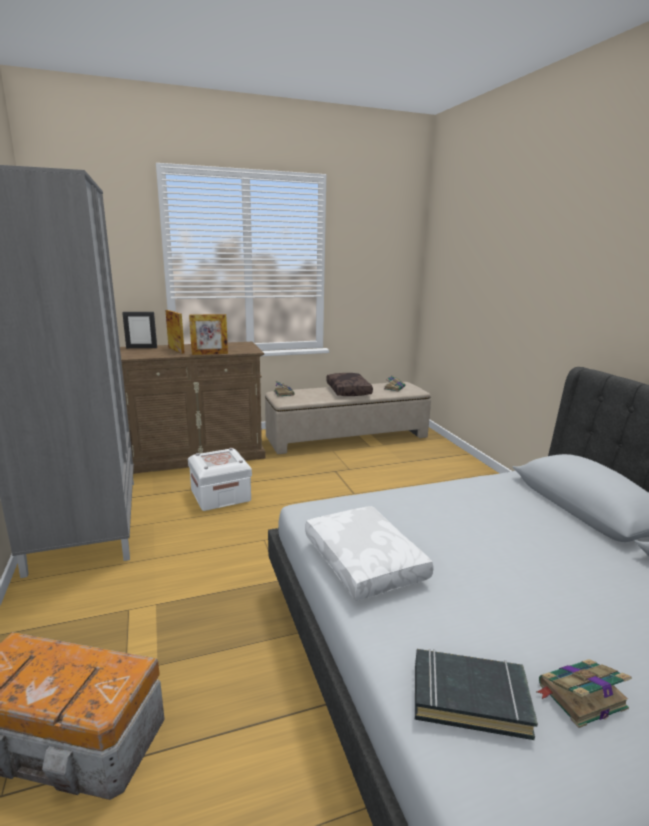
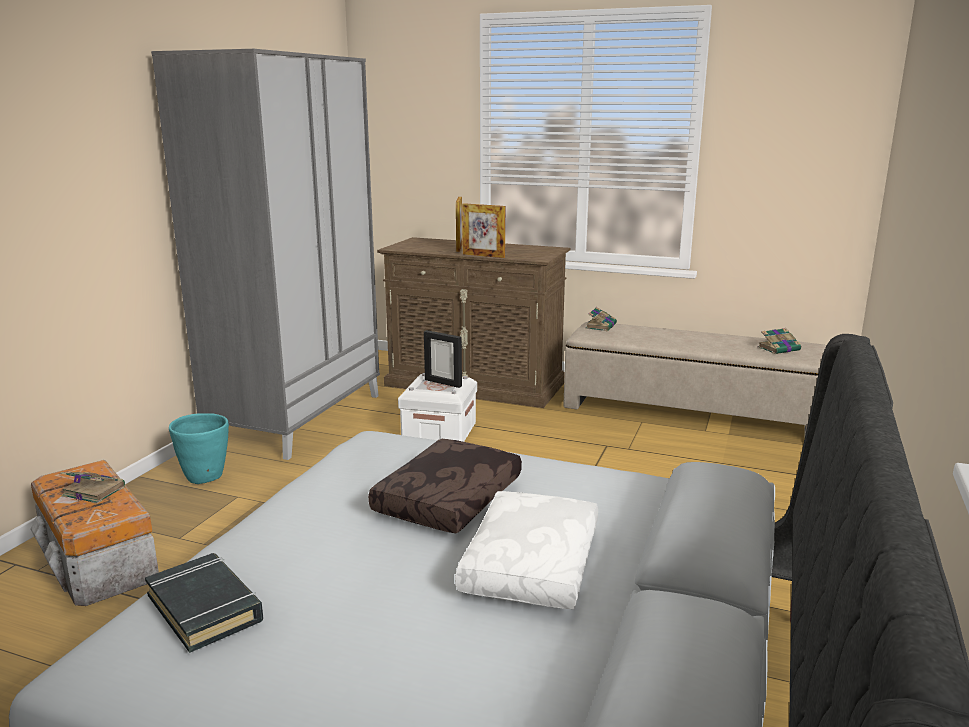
camera: 40 degrees right, 0 degrees up
picture frame [122,312,157,348] -> picture frame moved to [424,330,462,388]
white pillow [305,506,434,601] -> white pillow moved to [455,491,598,609]
brown pillow [326,373,373,396] -> brown pillow moved to [368,439,522,533]
book [536,659,632,728] -> book moved to [60,472,125,504]
none -> turquoise planter [169,413,229,484]

